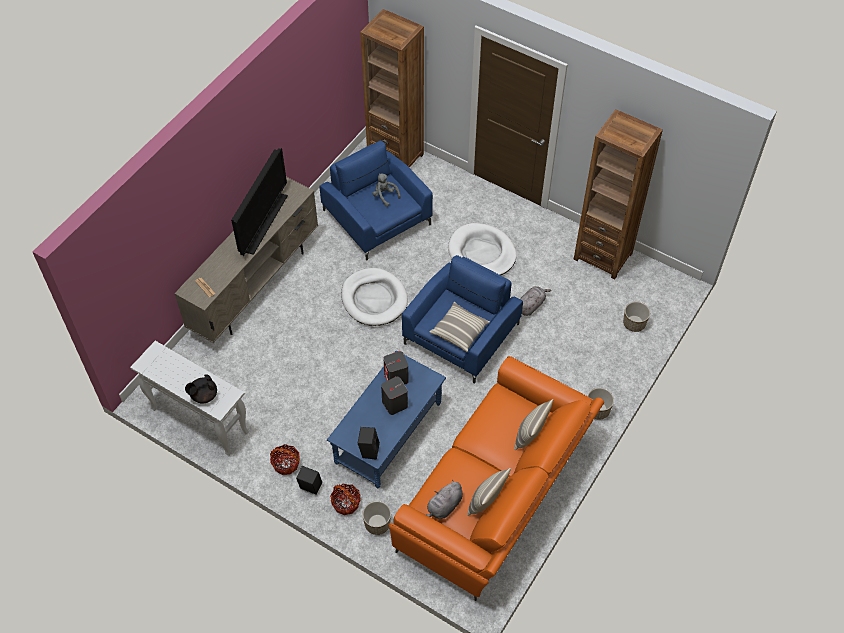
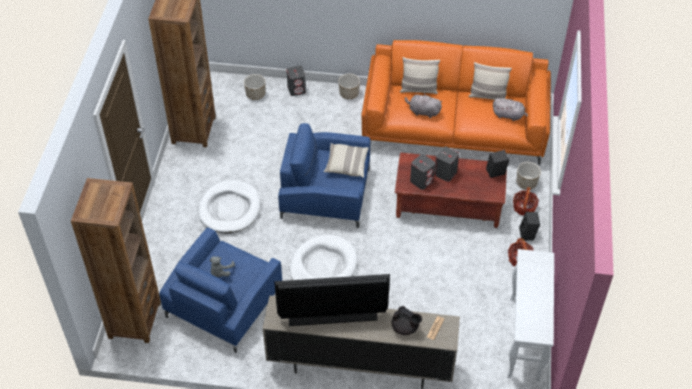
camera: 115 degrees left, 5 degrees down
black teapot [185,374,217,404] -> black teapot moved to [392,306,422,335]
blue coffee table [327,351,446,488] -> brown coffee table [395,153,507,228]
grey plush toy [520,286,551,316] -> grey plush toy moved to [405,93,442,118]
none -> grey speaker [287,66,306,96]

